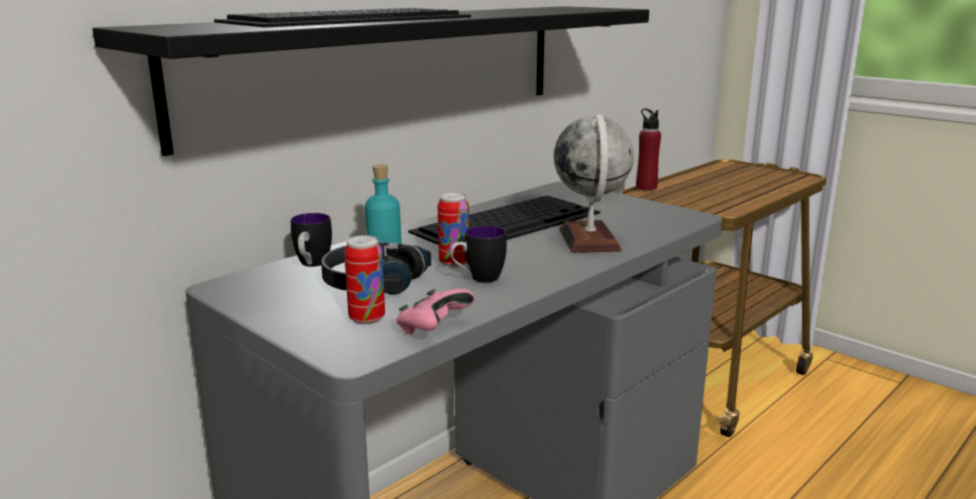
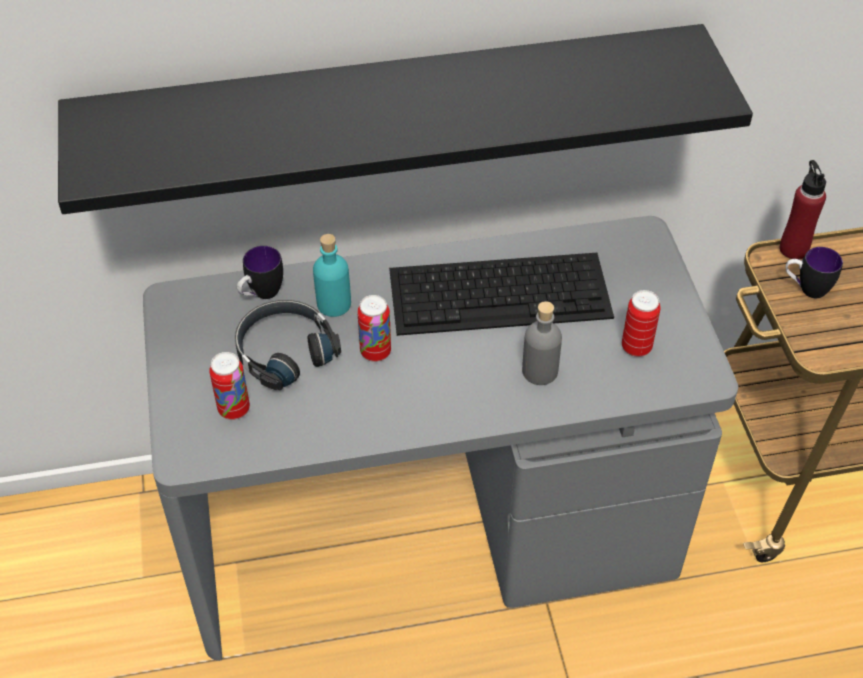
camera: 35 degrees right, 30 degrees up
keyboard [214,8,471,28] -> none
pink game controller [396,289,475,335] -> none
mug [450,226,507,283] -> mug moved to [785,247,843,298]
globe [554,114,634,253] -> grey bottle [522,301,562,385]
none -> can [622,290,661,357]

